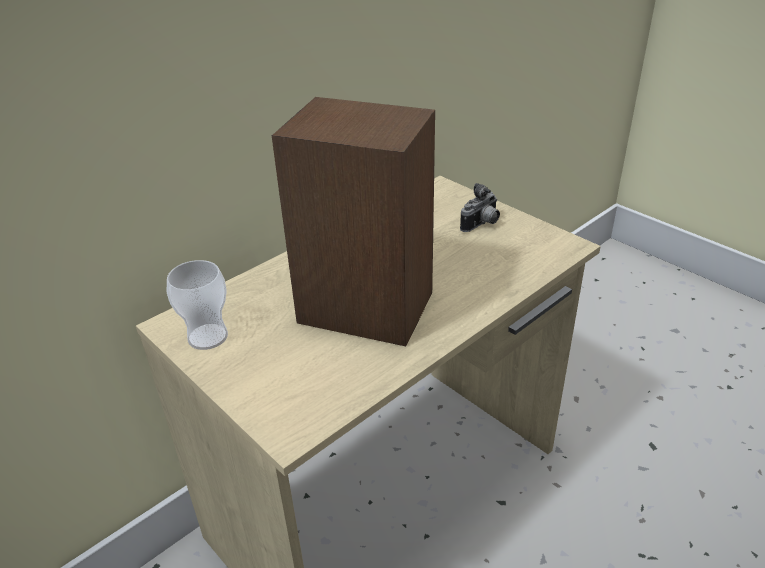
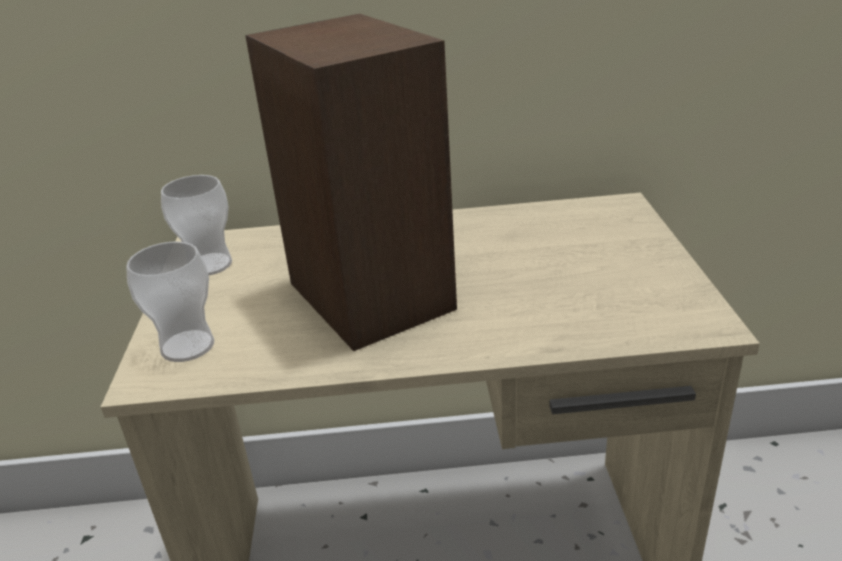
camera: 40 degrees right, 5 degrees down
camera [460,183,500,232] -> none
none -> cup [126,241,214,362]

